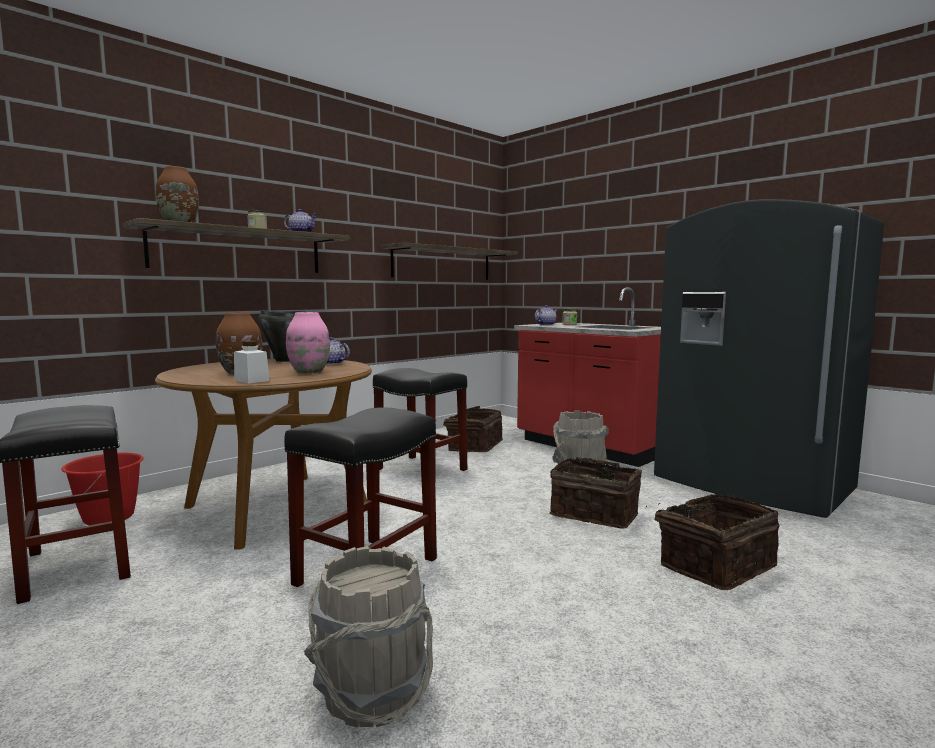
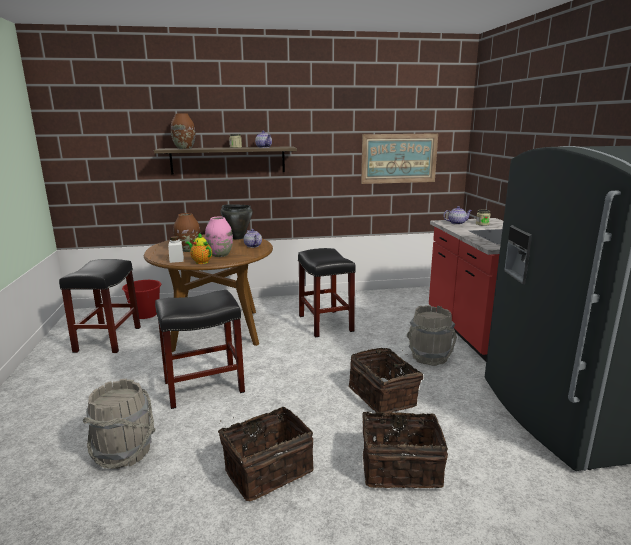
camera: 35 degrees right, 10 degrees up
shelf [381,242,518,280] -> picture [361,133,438,184]
basket [443,406,503,452] -> basket moved to [218,407,314,501]
none -> teapot [186,233,212,264]

